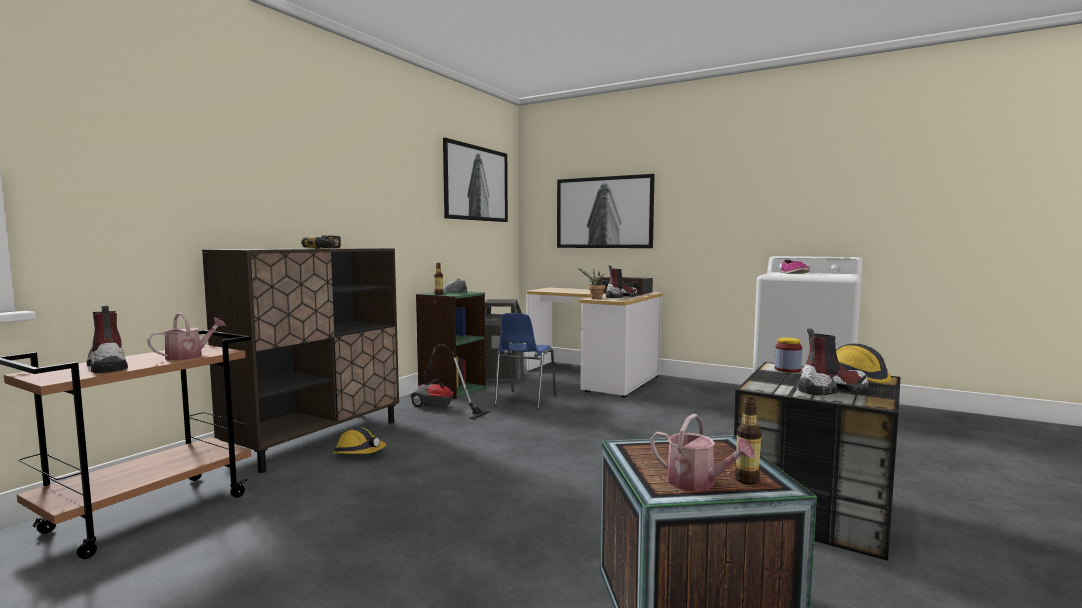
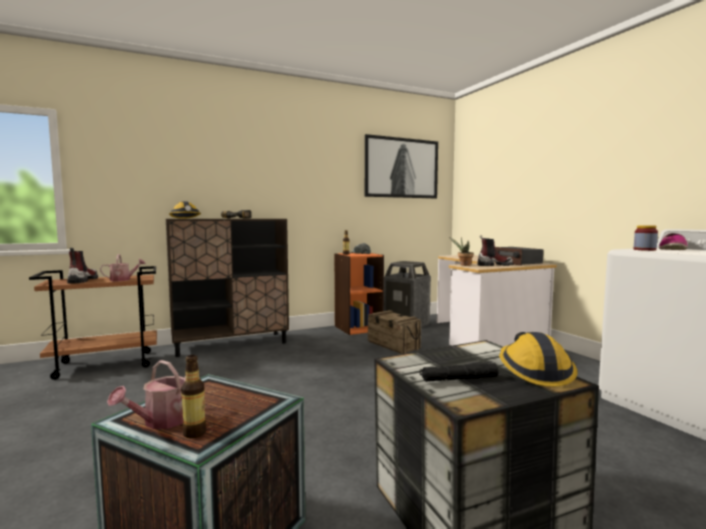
camera: 35 degrees right, 0 degrees up
hard hat [332,427,386,454] -> hard hat moved to [169,201,201,219]
vacuum cleaner [410,344,491,420] -> none
green bookcase [416,291,486,399] -> orange bookcase [334,253,384,335]
blue chair [494,313,557,409] -> crate [368,310,421,354]
picture [557,174,655,248] -> none
watering can [650,414,755,491] -> watering can turned 45 degrees clockwise [107,360,200,429]
jar [775,338,802,373] -> jar moved to [634,225,658,251]
boot [799,328,869,395] -> black flashlight [420,363,499,382]

